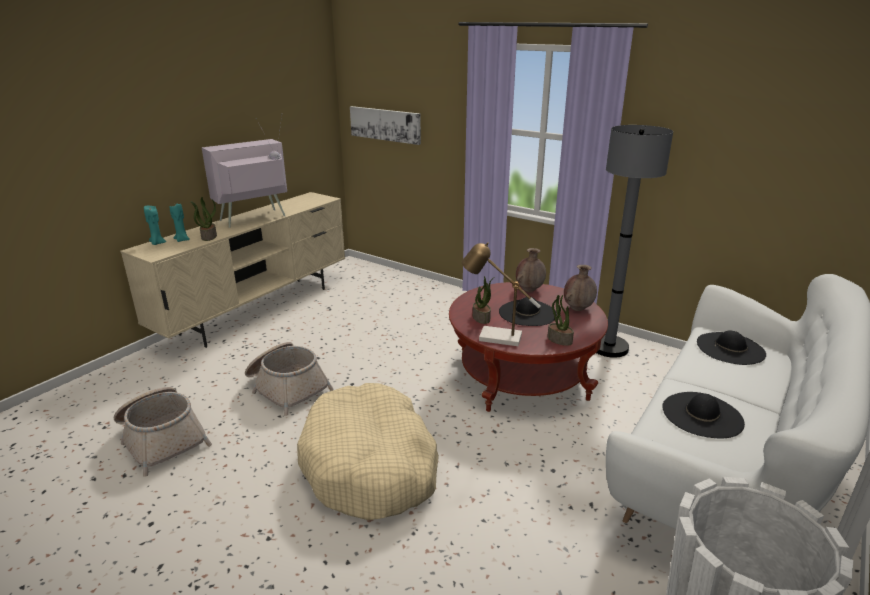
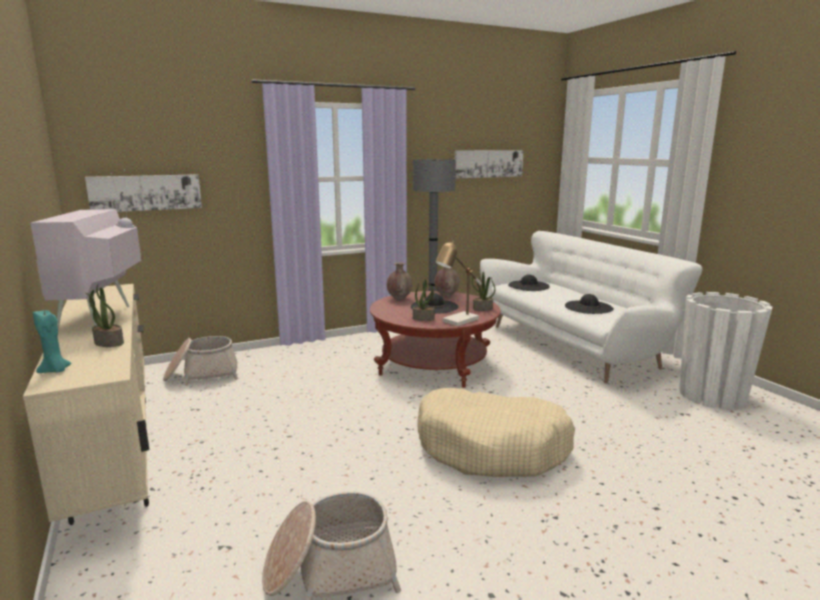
camera: 60 degrees left, 10 degrees down
turquoise candle [170,204,190,242] -> none
basket [245,342,333,416] -> basket moved to [163,336,238,386]
none -> picture [455,150,524,178]

